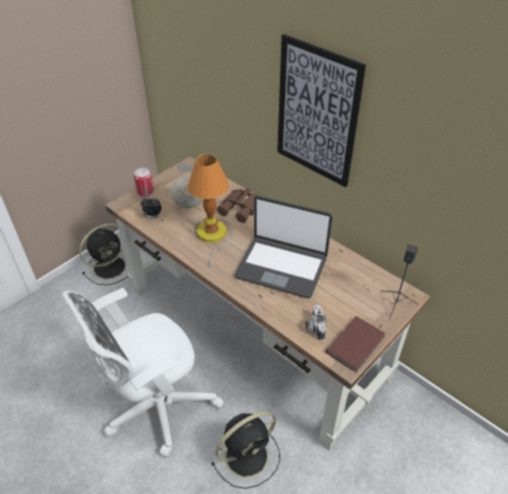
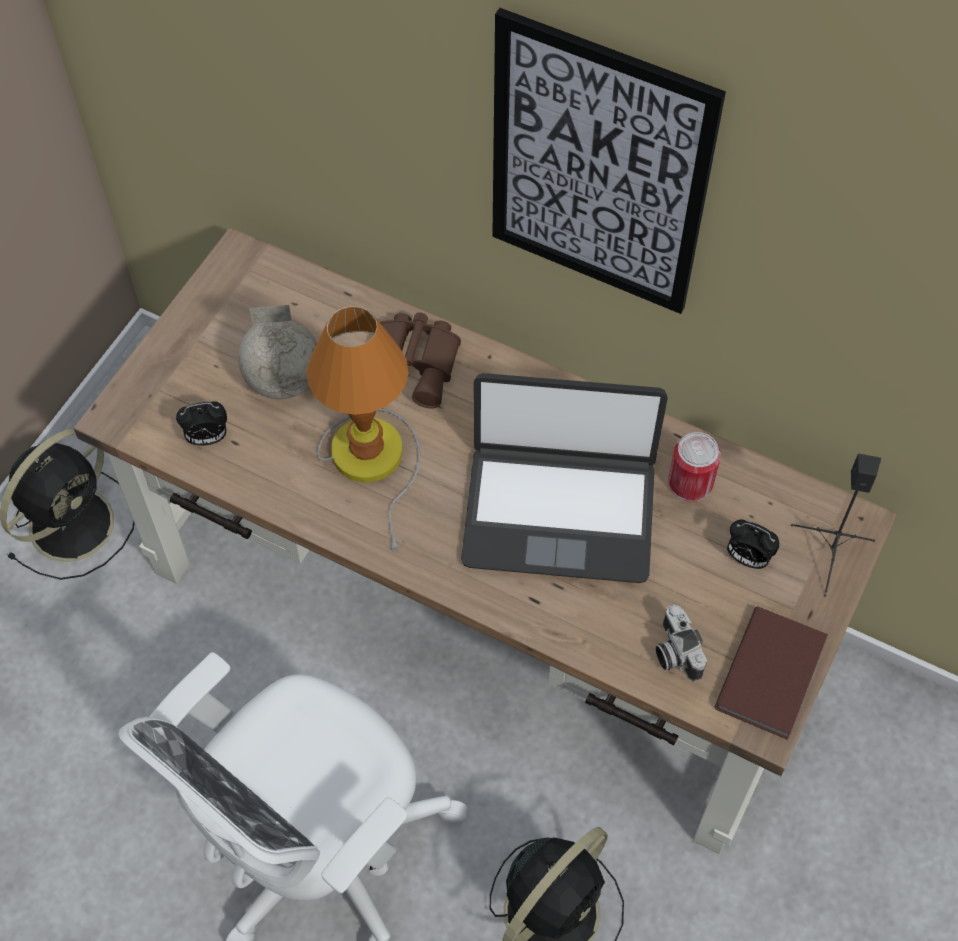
camera: 15 degrees left, 15 degrees up
can [134,168,154,197] -> can moved to [668,432,721,502]
none -> alarm clock [727,520,780,569]

